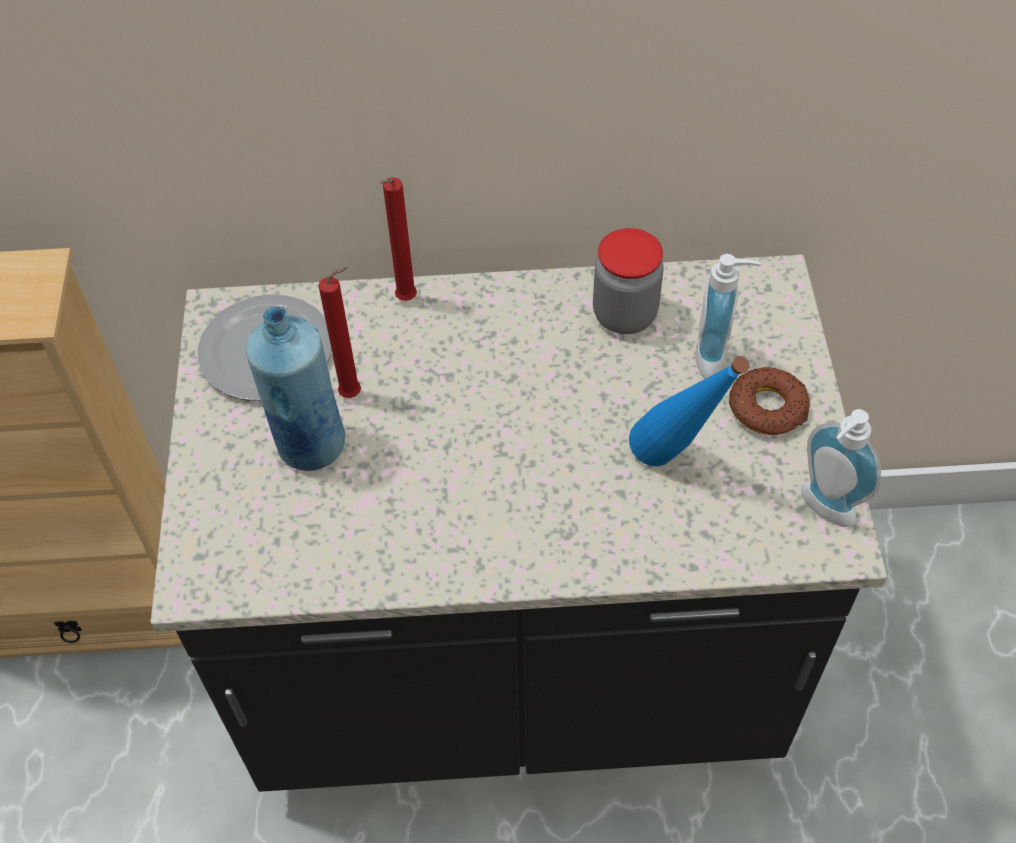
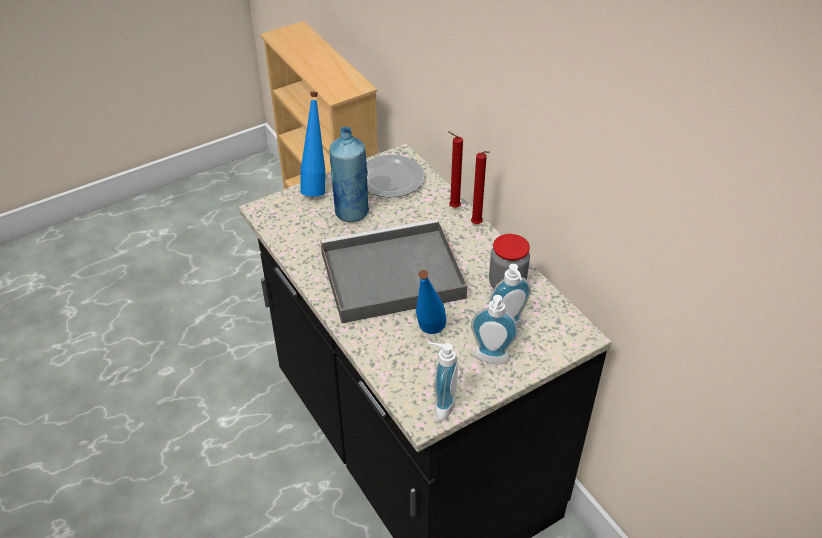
camera: 60 degrees right, 10 degrees down
red candle [318,266,361,398] -> red candle moved to [471,151,490,224]
donut [729,367,810,435] -> soap dispenser [471,295,518,364]
none -> blue bottle [300,92,325,196]
none -> grey tray [320,219,467,323]

